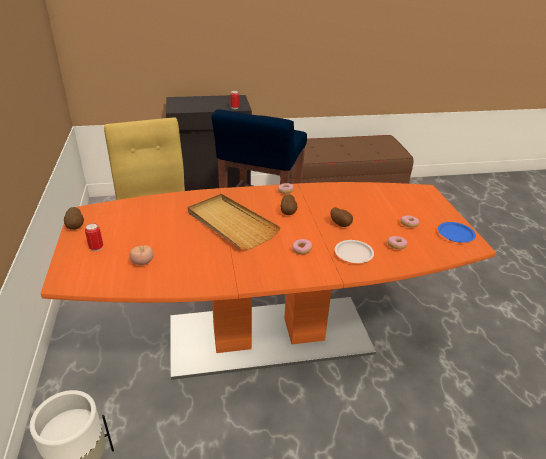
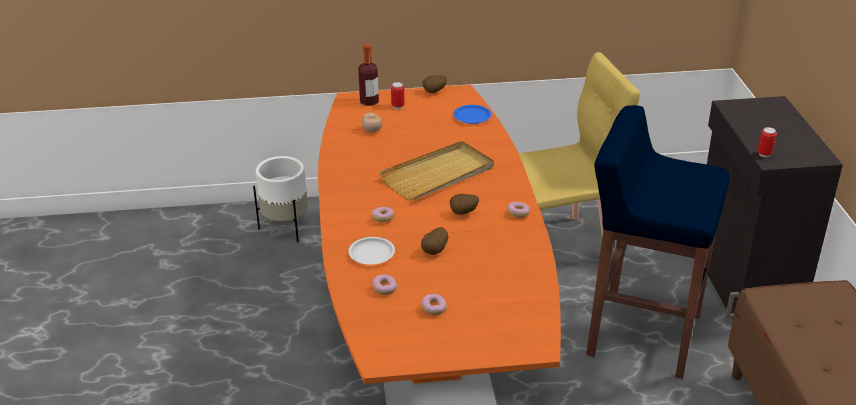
camera: 95 degrees right, 0 degrees up
blue plate [438,222,476,243] -> blue plate moved to [453,105,492,124]
none -> bottle [358,44,379,106]

